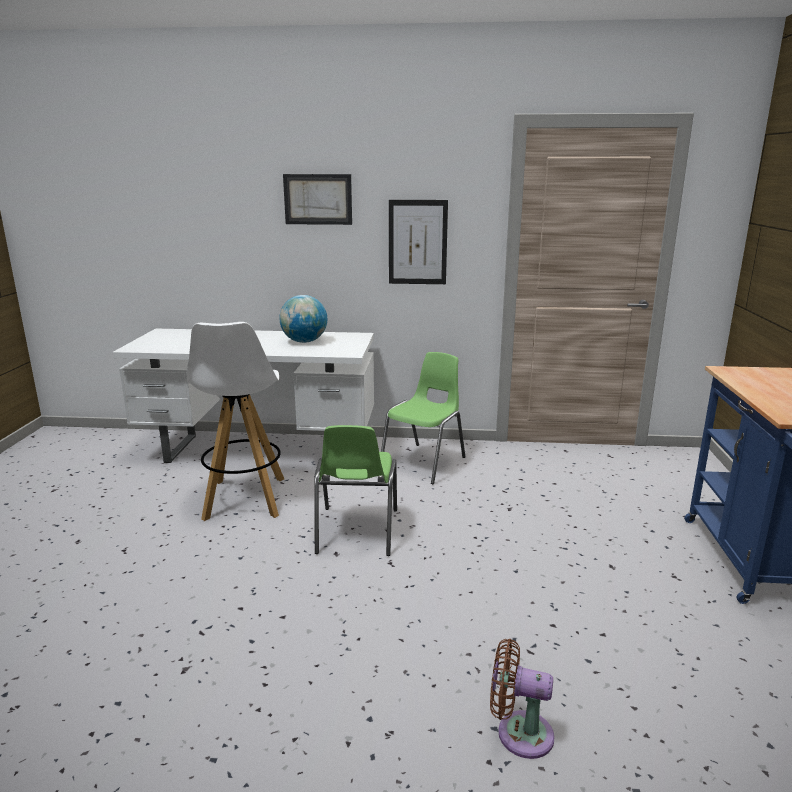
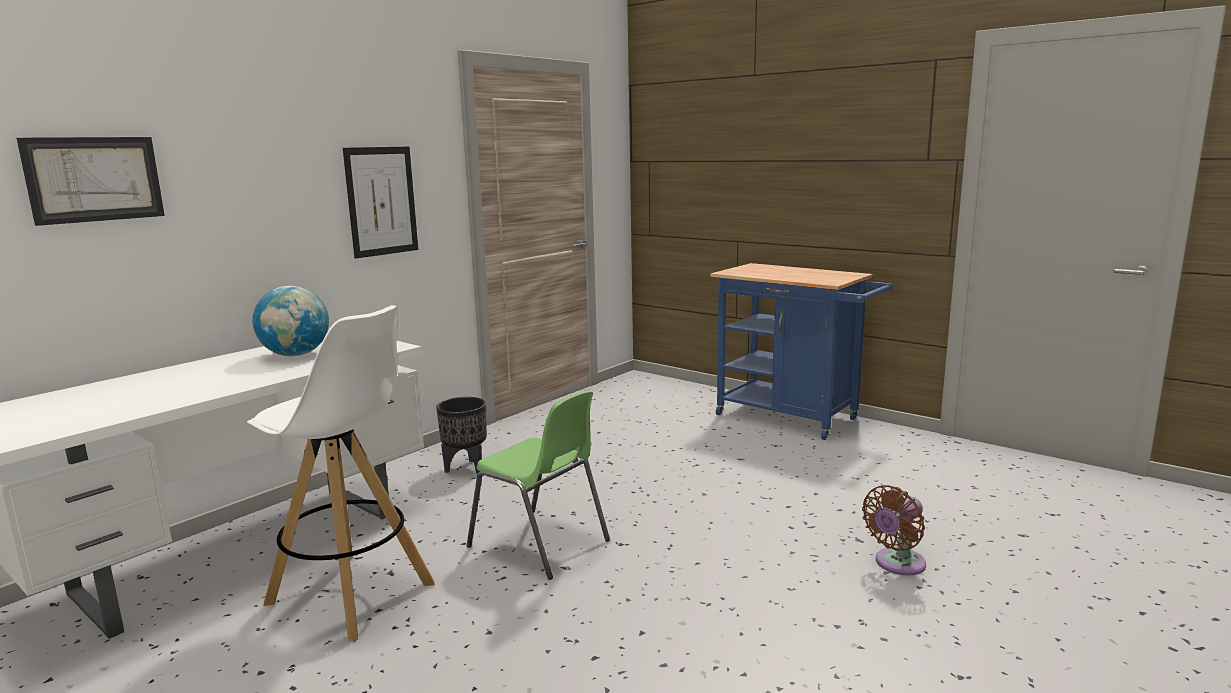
camera: 55 degrees left, 5 degrees down
picture [283,174,352,225] -> picture moved to [17,137,165,226]
green chair [381,352,465,484] -> black planter [436,397,487,474]

